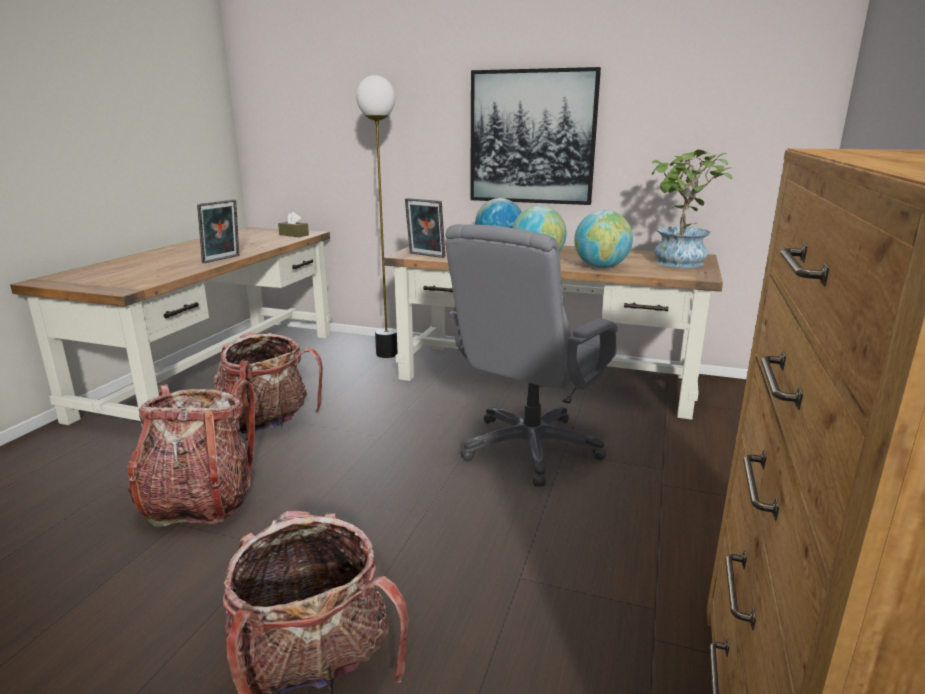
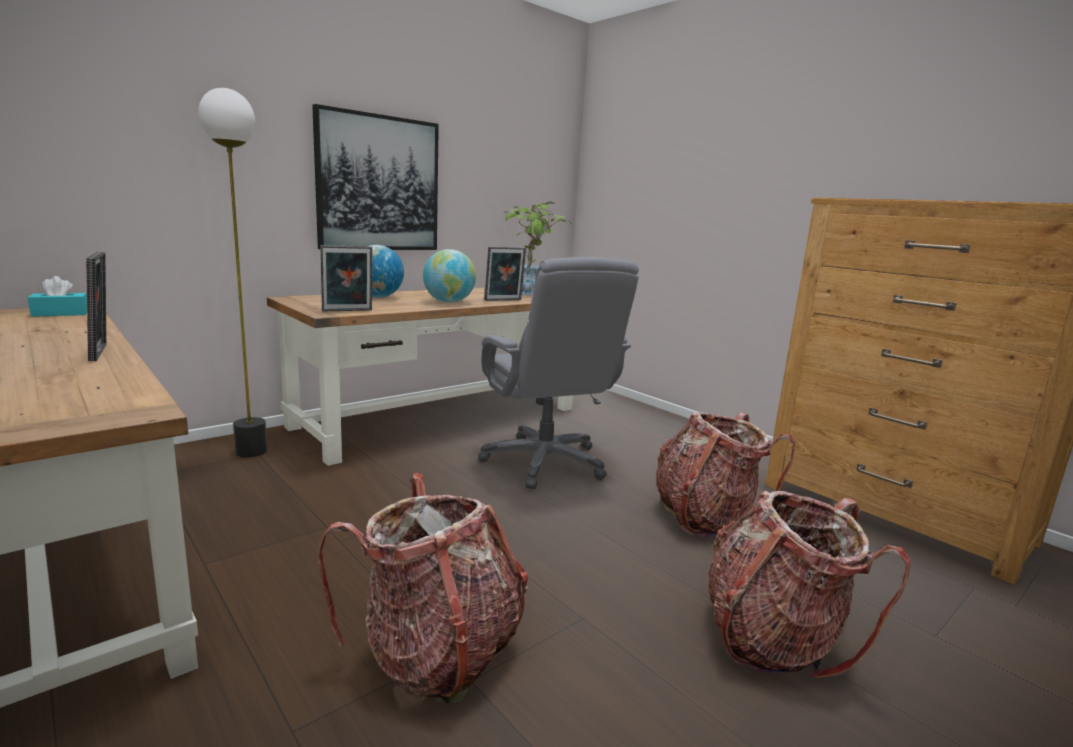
camera: 60 degrees left, 5 degrees down
backpack [214,333,323,441] -> backpack moved to [657,412,795,537]
brown tissue box [278,212,309,237] -> turquoise tissue box [28,276,87,317]
globe [574,210,633,268] -> picture frame [484,247,526,301]

